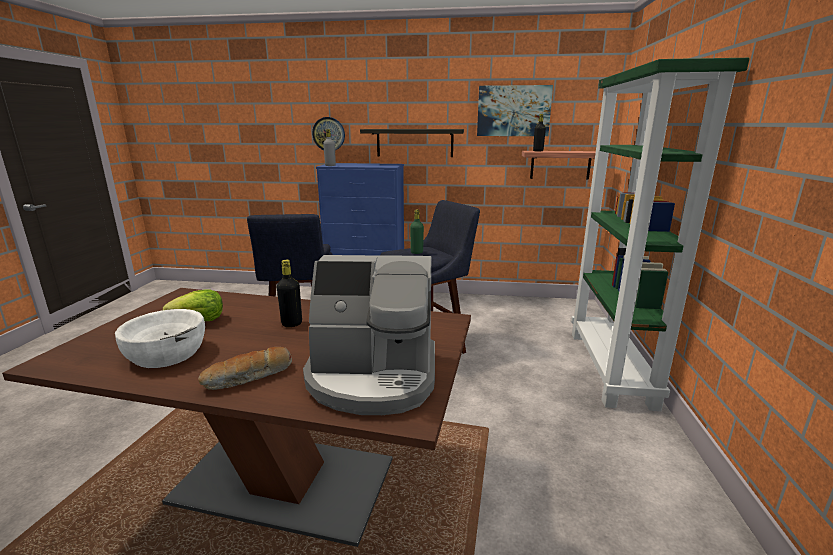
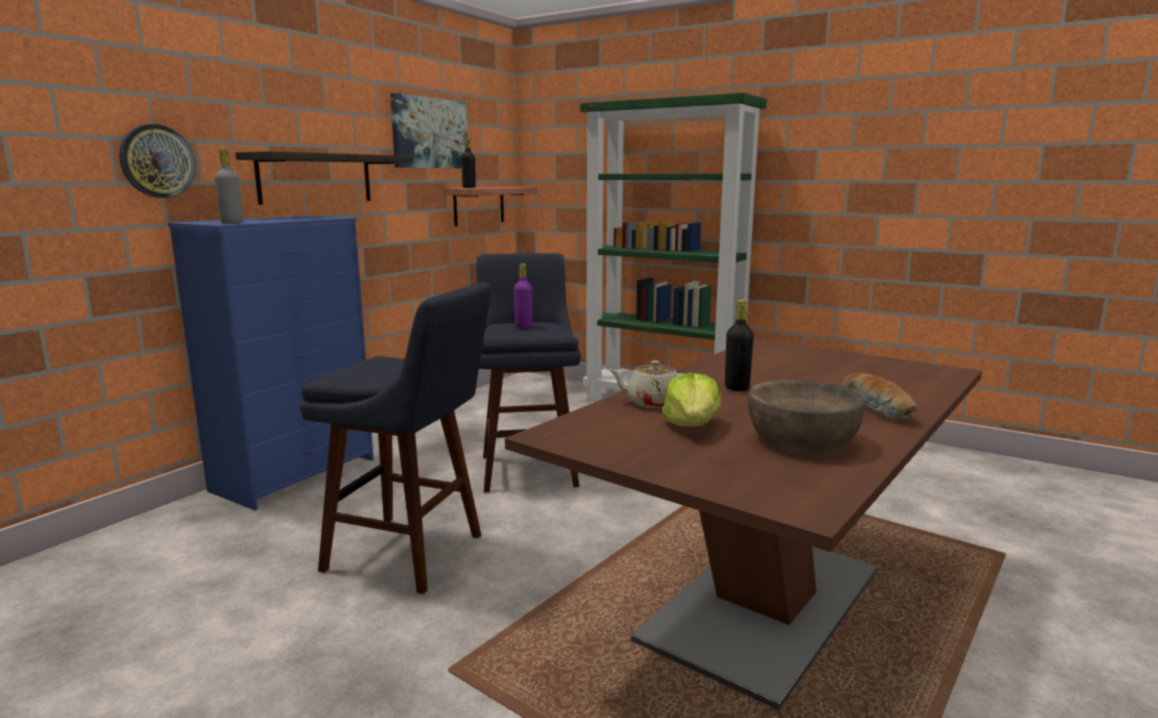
camera: 65 degrees left, 5 degrees down
white bowl [115,309,205,368] -> brown bowl [748,380,865,455]
coffee machine [303,255,435,415] -> none
green bottle [410,209,424,254] -> purple bottle [514,263,533,328]
none -> beige teapot [608,361,683,408]

